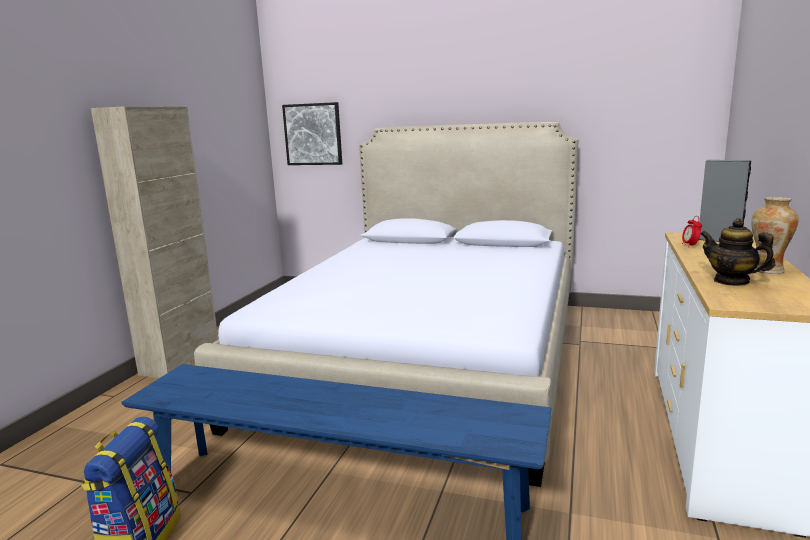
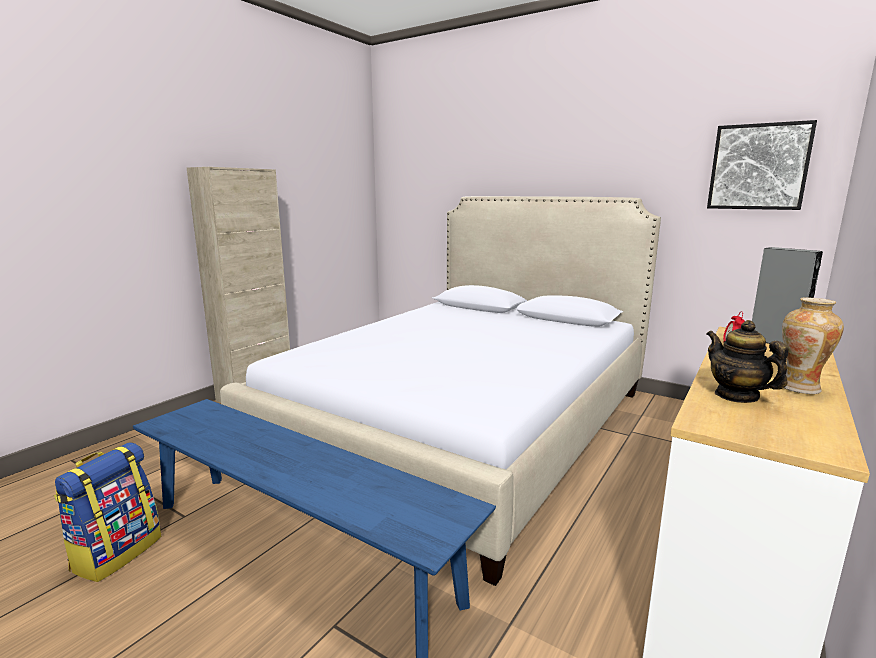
camera: 15 degrees right, 0 degrees up
picture [282,102,342,165] -> picture moved to [707,120,817,210]

